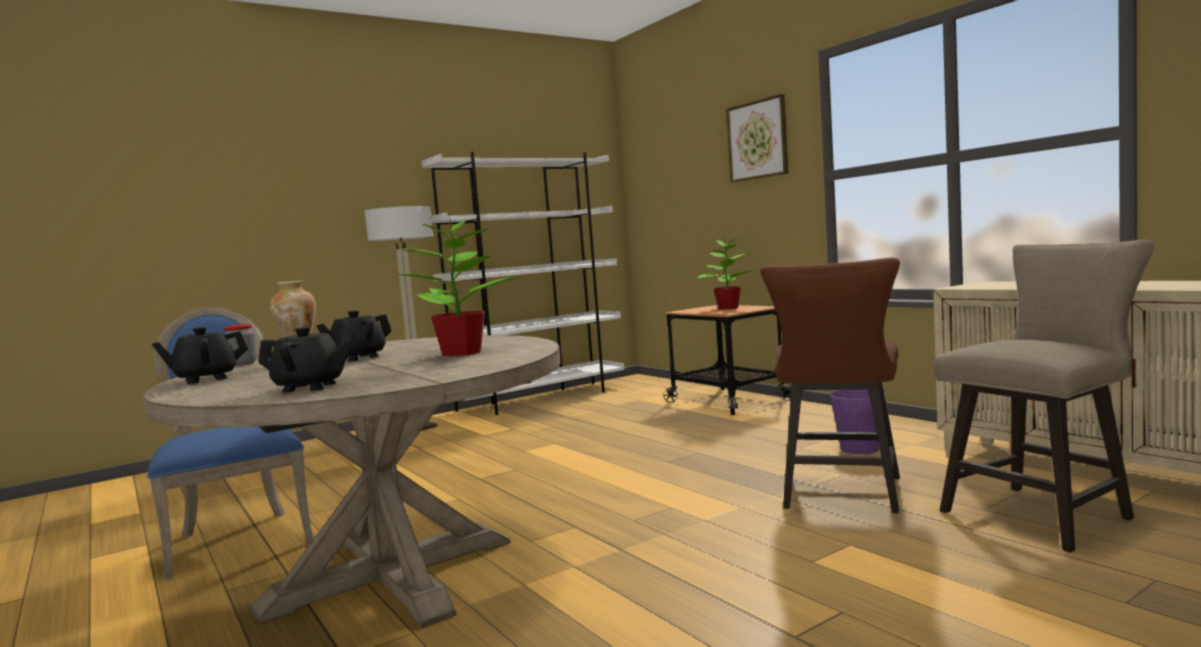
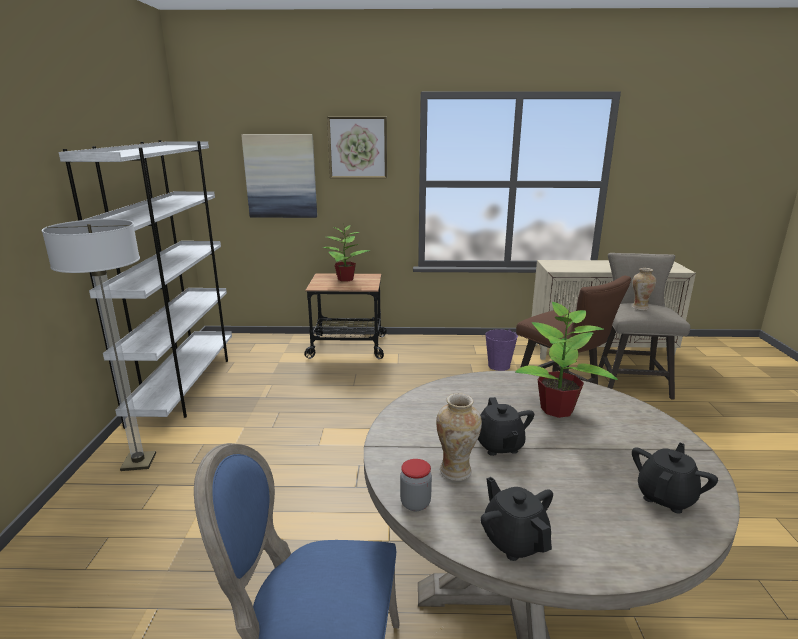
camera: 55 degrees left, 15 degrees up
black teapot [152,327,248,384] -> black teapot turned 150 degrees clockwise [480,477,553,561]
none -> picture [241,134,317,218]
none -> vase [632,268,656,310]

